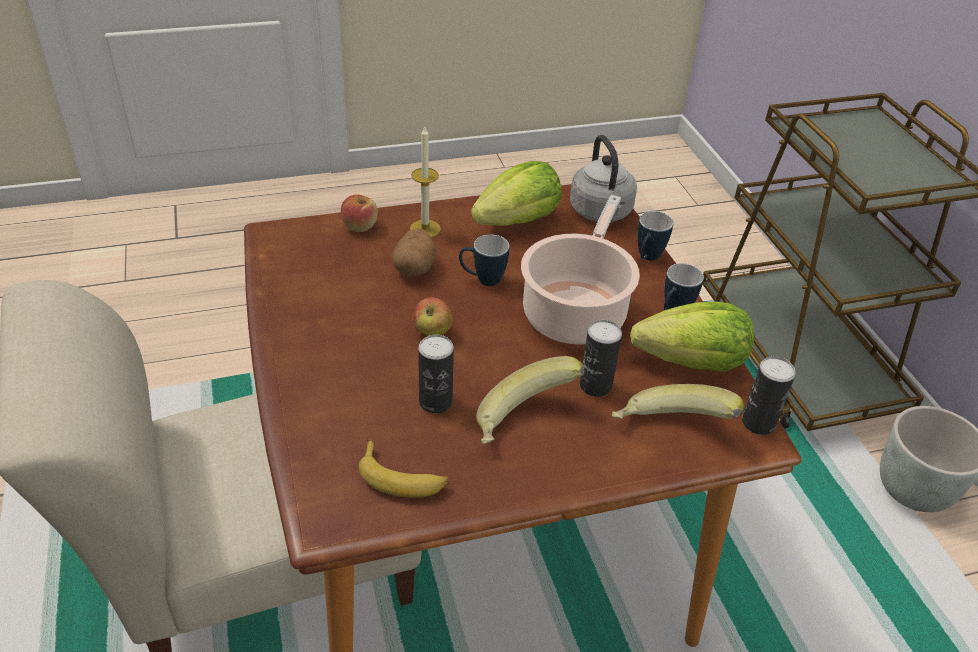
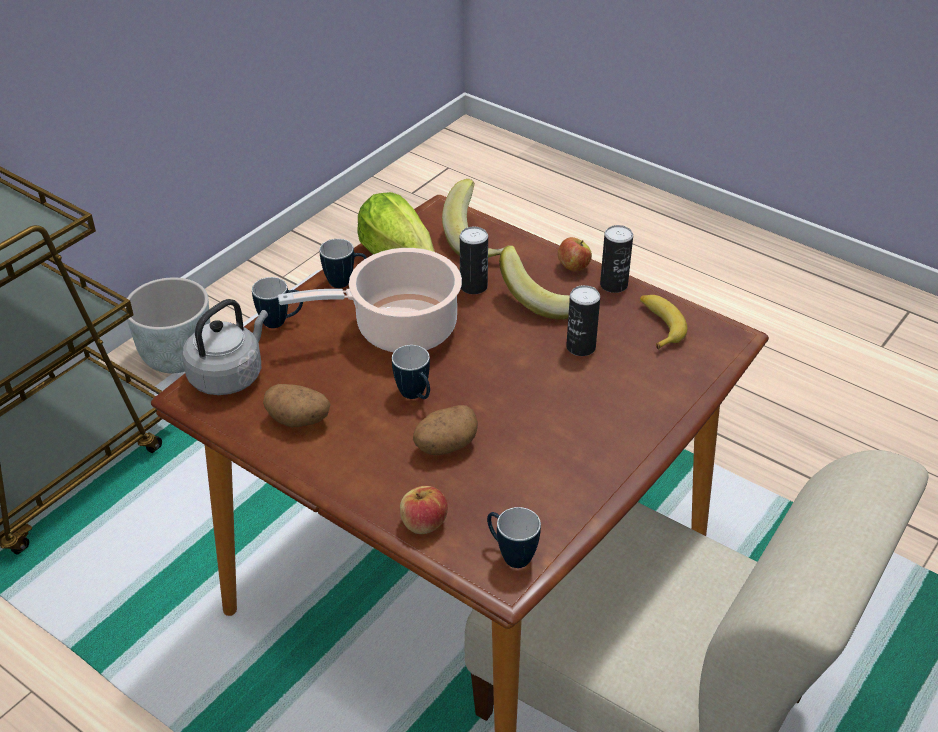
camera: 125 degrees left, 0 degrees up
candle [410,127,441,238] -> none
apple [412,297,453,336] -> apple moved to [558,237,592,271]
lettuce [471,161,562,226] -> potato [263,384,331,427]
can [742,356,796,435] -> can moved to [600,225,633,293]
none -> mug [487,507,541,568]

